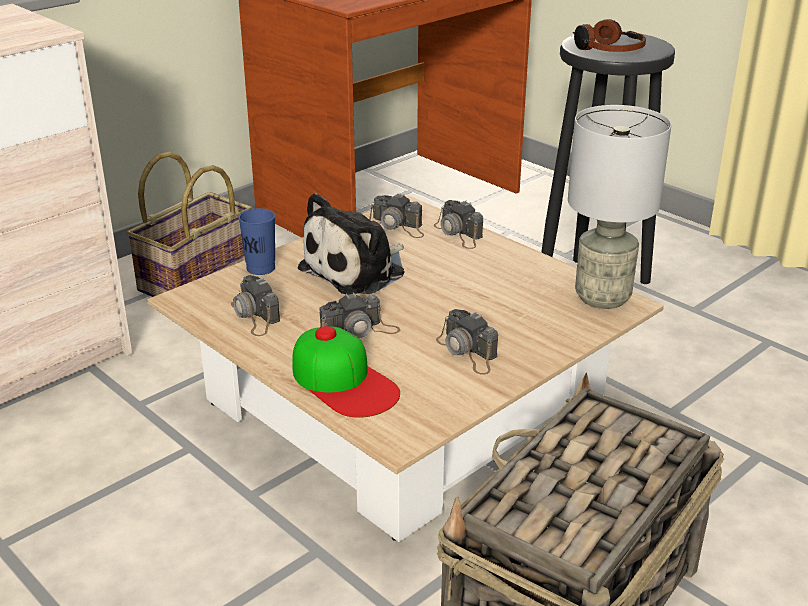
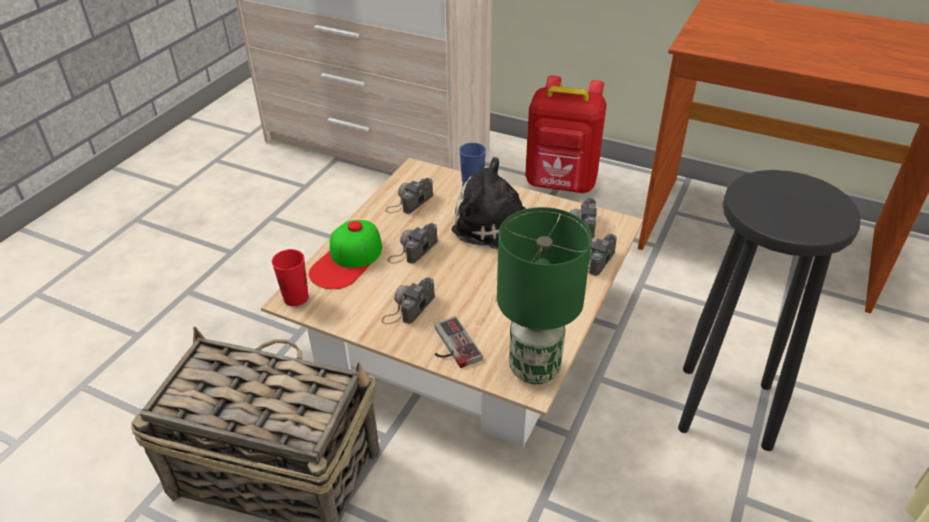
camera: 70 degrees right, 10 degrees up
basket [126,151,253,297] -> red backpack [525,75,607,193]
camera [320,292,400,338] -> camera turned 75 degrees clockwise [387,223,438,264]
grey table lamp [568,105,672,309] -> green table lamp [497,207,592,384]
headphones [573,19,646,52] -> none
none -> red cup [272,249,309,306]
none -> game controller [434,316,483,368]

